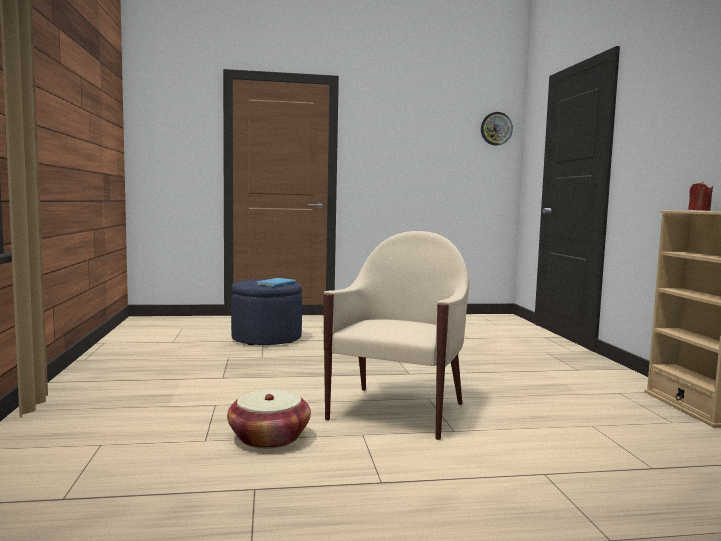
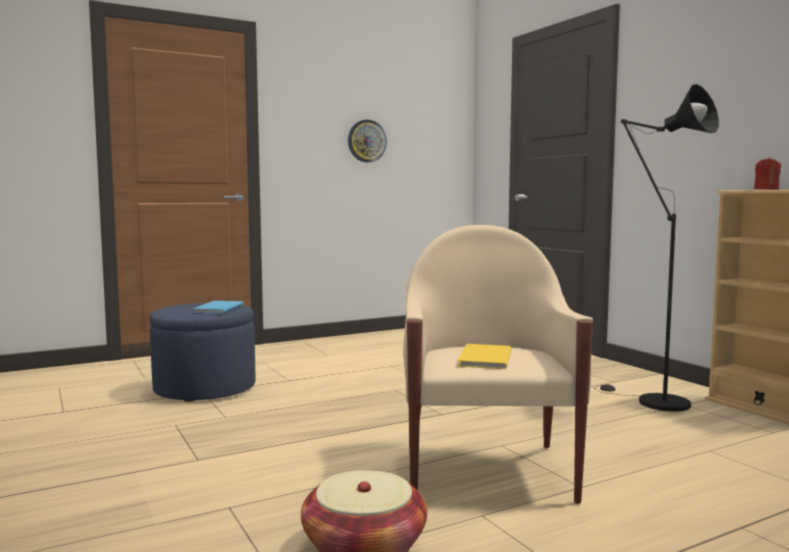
camera: 20 degrees left, 0 degrees up
wall clock [481,112,513,146] -> wall clock moved to [348,120,387,162]
none -> yellow book [457,344,511,369]
none -> black floor lamp [595,84,719,412]

